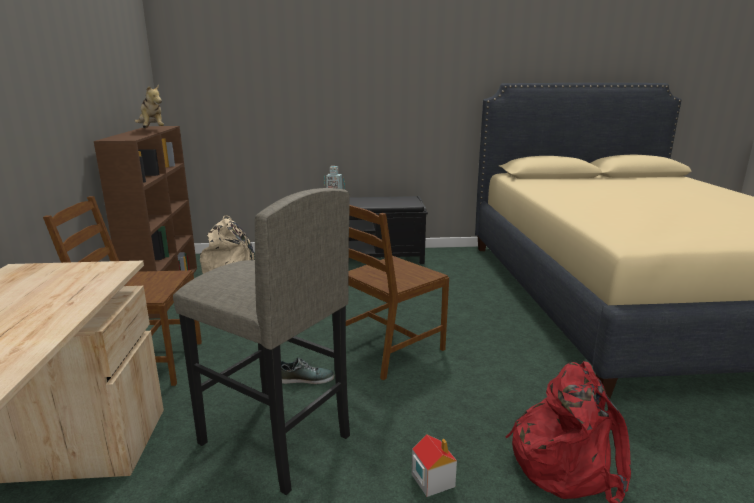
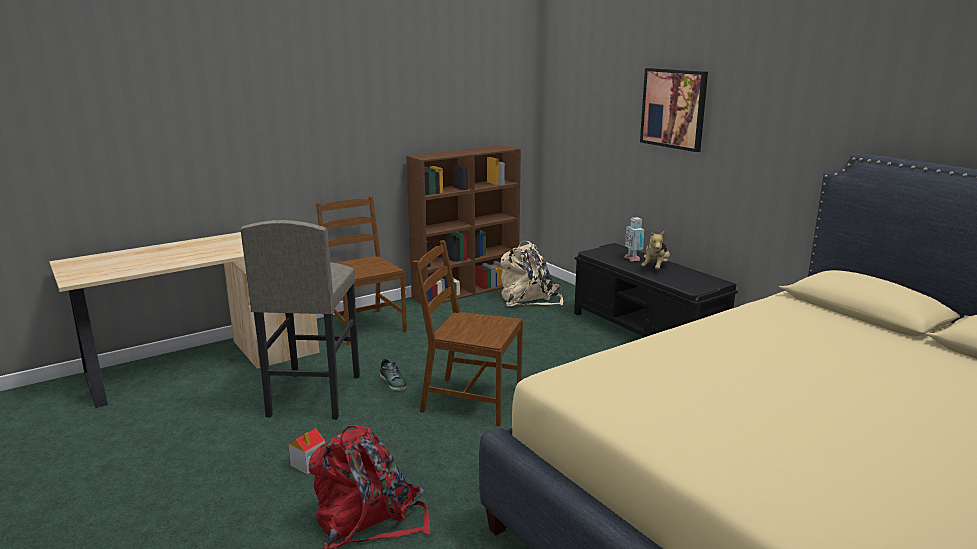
camera: 60 degrees right, 0 degrees up
plush toy [135,85,164,128] -> plush toy moved to [641,231,670,269]
none -> picture [640,68,708,152]

